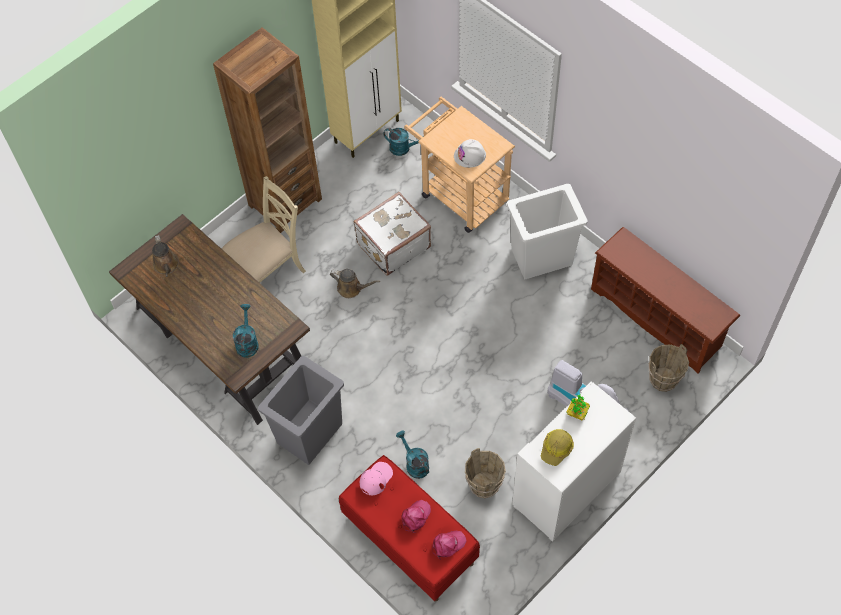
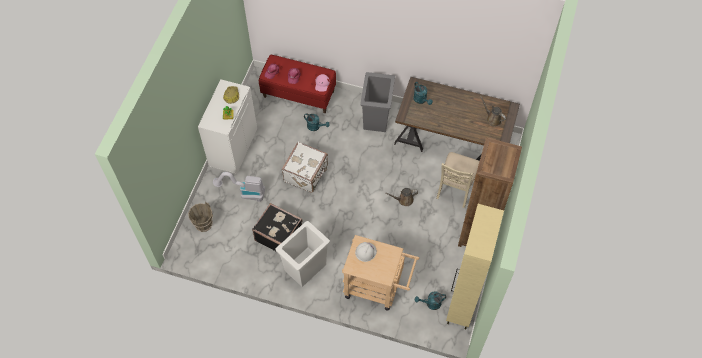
camera: 150 degrees right, 0 degrees up
white suitcase [354,192,431,275] -> white suitcase moved to [282,142,328,192]
brown bucket [465,448,506,498] -> none
brown shoe rack [591,227,740,374] -> none
none -> black suitcase [252,203,302,251]

